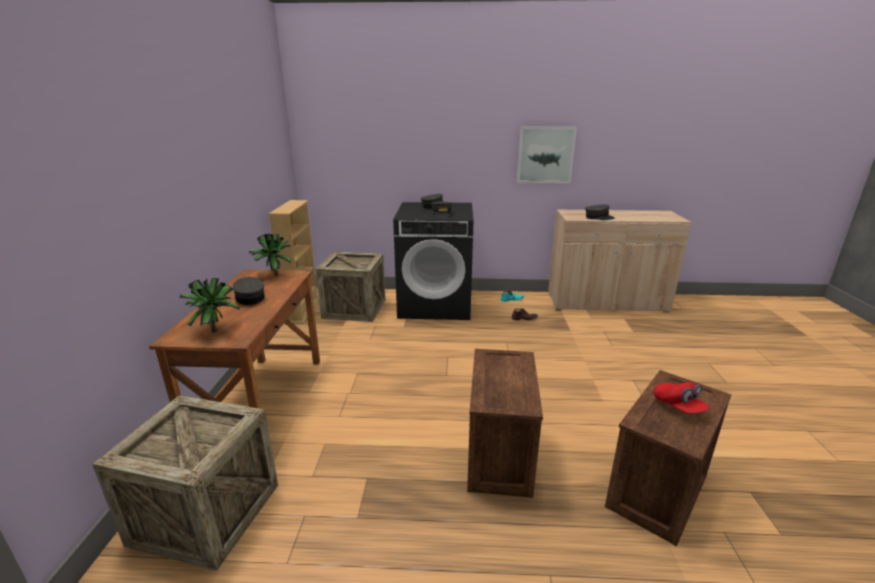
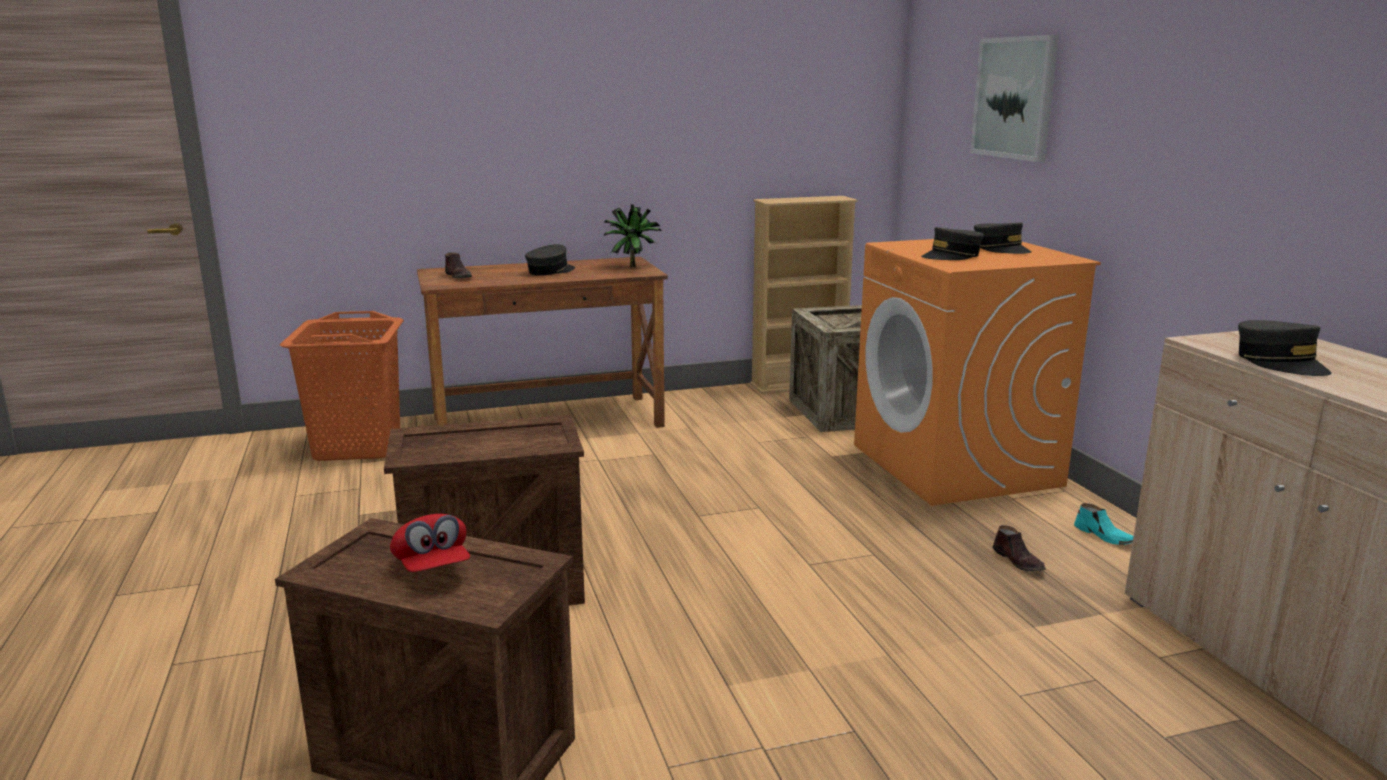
camera: 70 degrees right, 5 degrees down
crate [92,395,278,571] -> orange laundry basket [280,311,404,461]
potted plant [179,278,240,333] -> brown shoe [445,252,472,278]
black washing machine [393,202,474,320] -> orange washing machine [854,239,1101,506]
picture [517,127,577,183] -> picture moved to [970,35,1059,162]
red cap [654,382,710,413] -> red cap turned 75 degrees counterclockwise [390,514,470,572]

